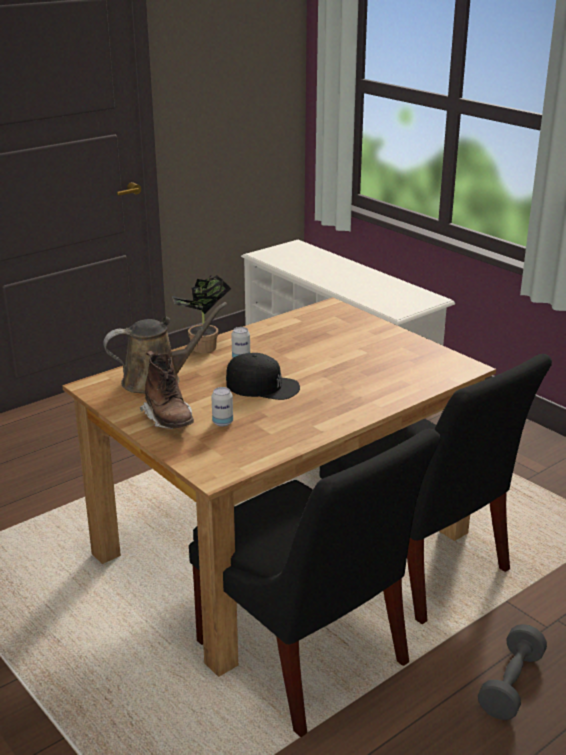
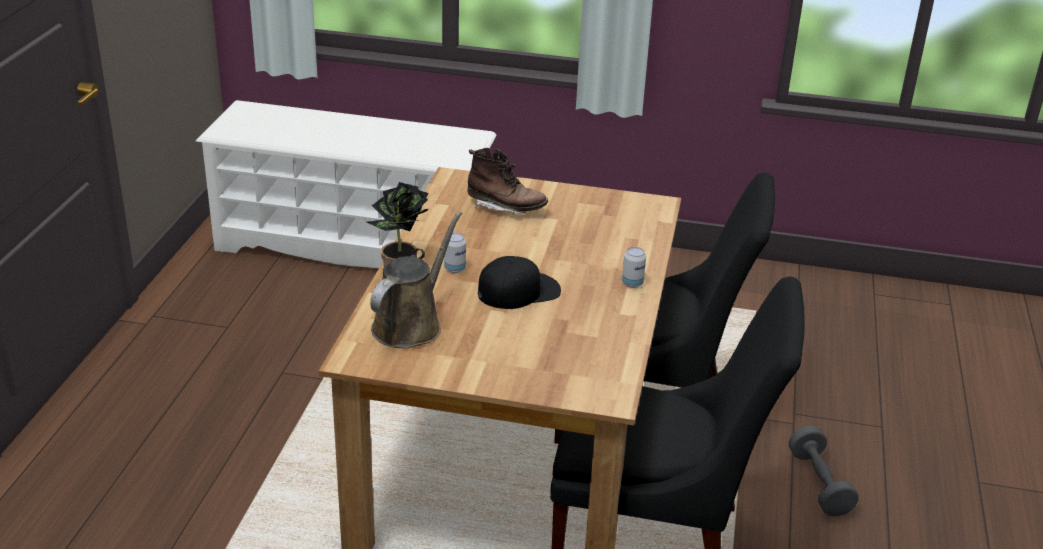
camera: 40 degrees left, 5 degrees up
brown boot [140,351,194,429] -> brown boot moved to [467,148,548,215]
can [211,387,233,427] -> can moved to [622,247,646,288]

